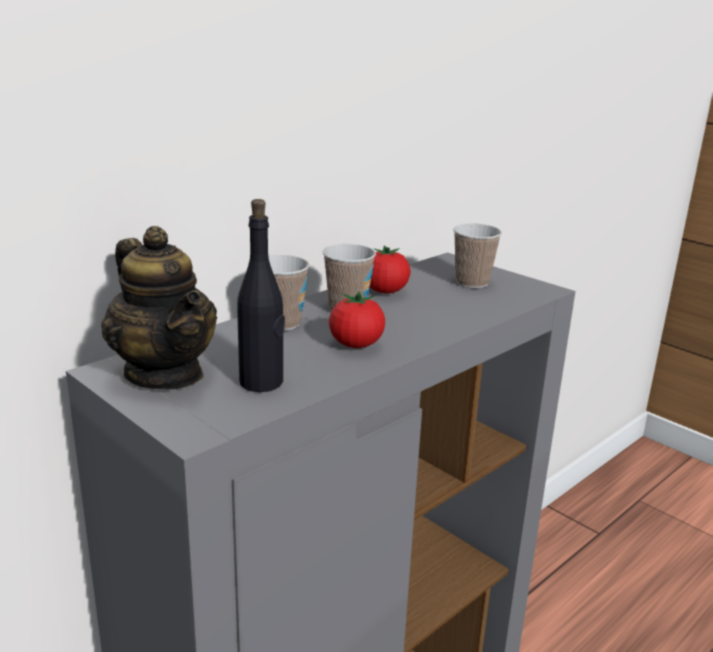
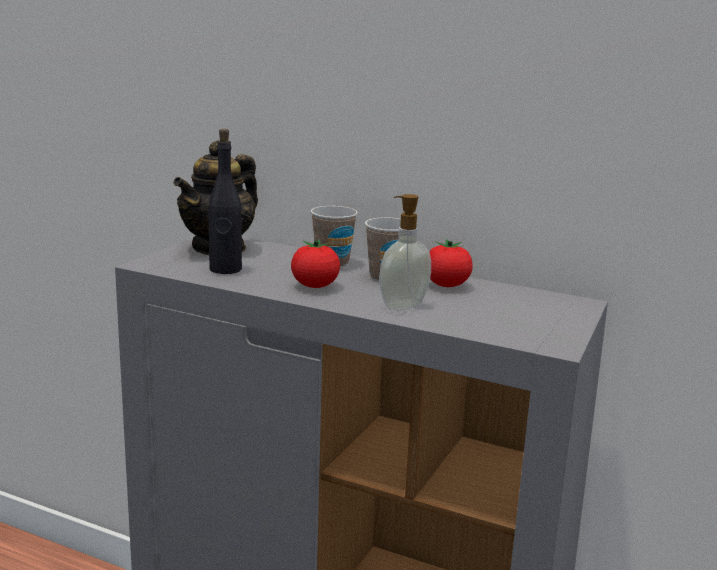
camera: 70 degrees right, 5 degrees down
cup [453,223,502,288] -> none
none -> soap dispenser [379,194,431,310]

